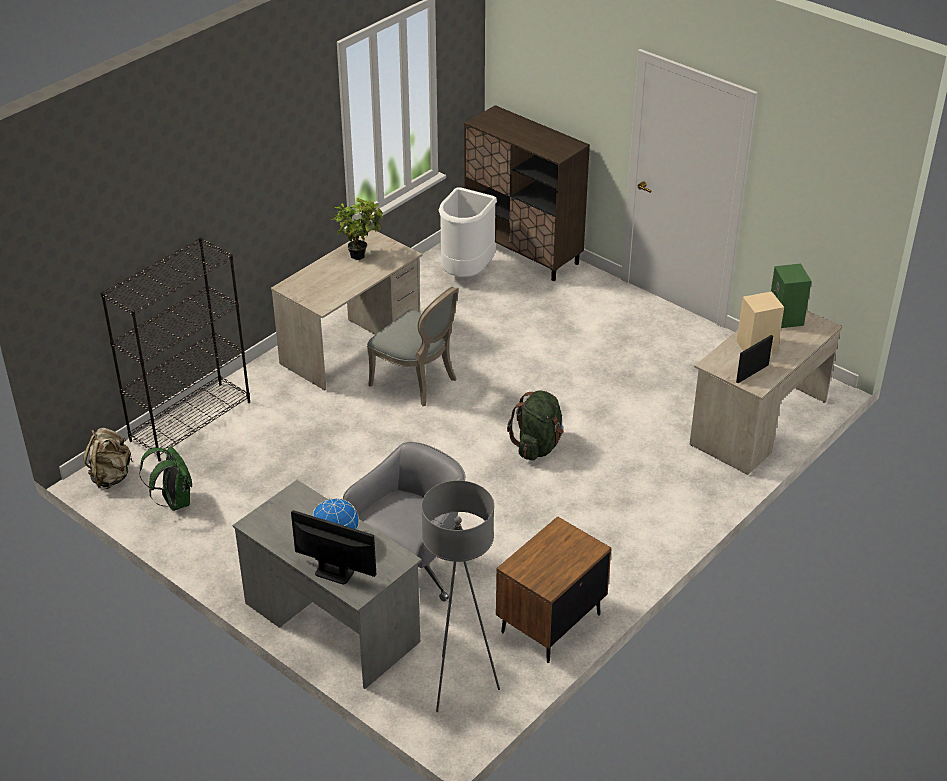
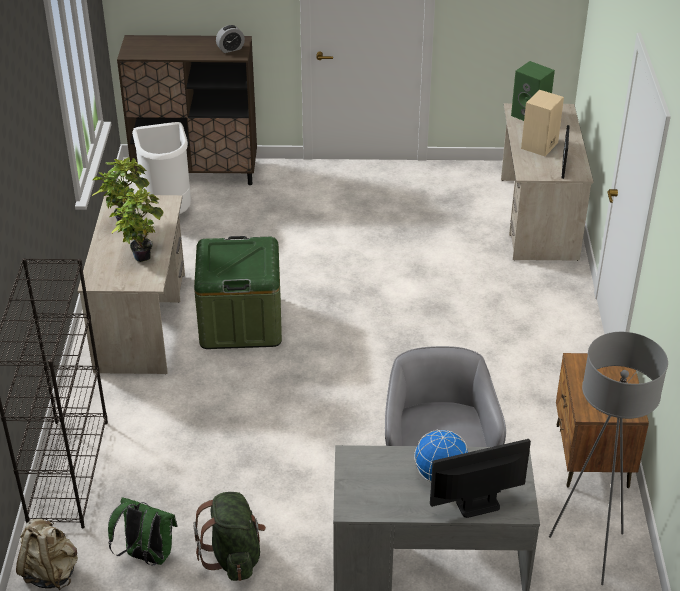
camera: 40 degrees left, 0 degrees up
grey chair [367,287,459,406] -> green storage box [194,236,282,349]
green backpack [507,391,563,461] -> green backpack moved to [193,492,266,581]
none -> potted plant [109,188,164,262]
none -> alarm clock [216,25,245,53]

